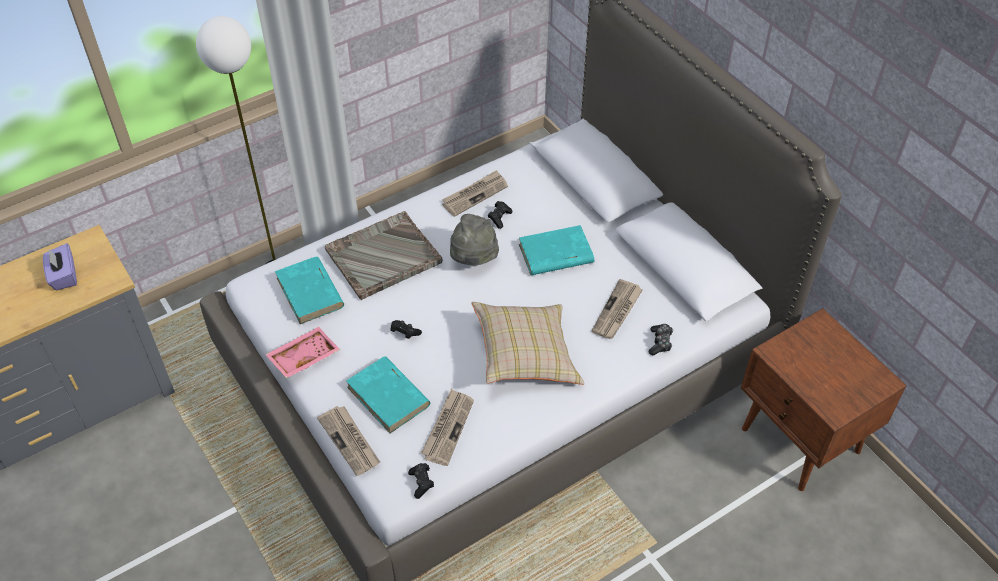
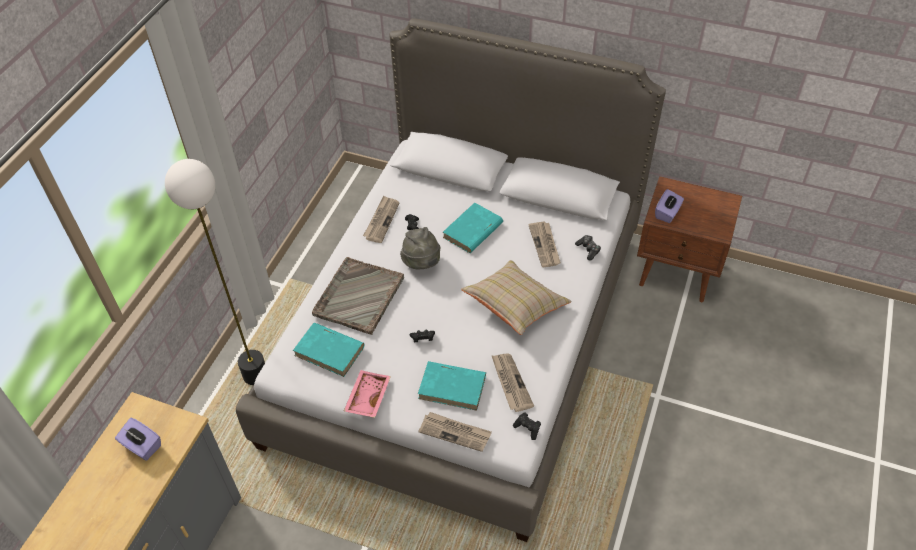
camera: 35 degrees left, 0 degrees up
none -> purple tissue box [655,189,684,223]

